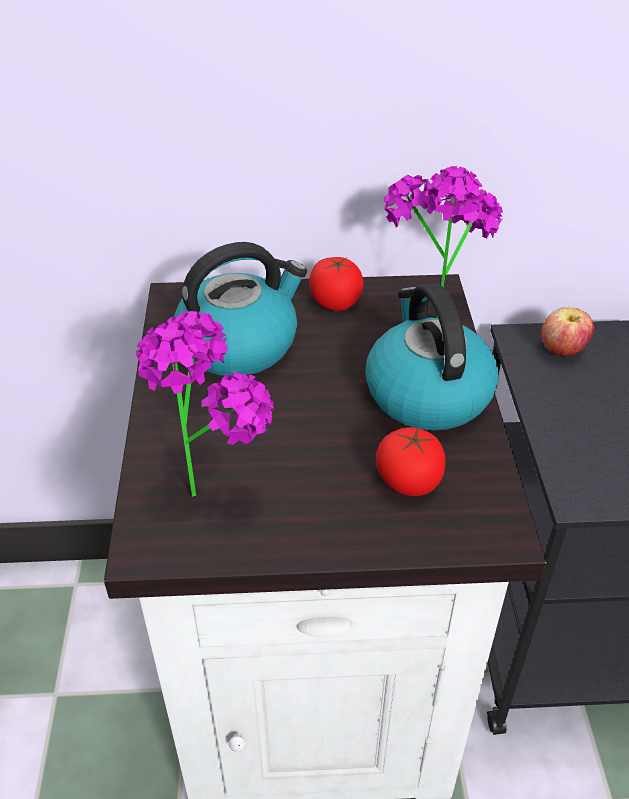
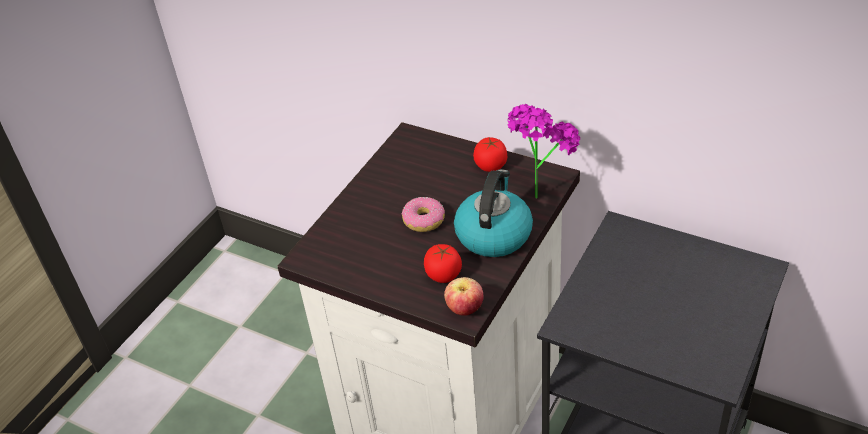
camera: 35 degrees right, 0 degrees up
potted plant [136,311,274,497] -> none
kettle [174,242,307,376] -> none
apple [541,307,594,356] -> apple moved to [444,277,483,316]
none -> donut [402,197,445,232]

